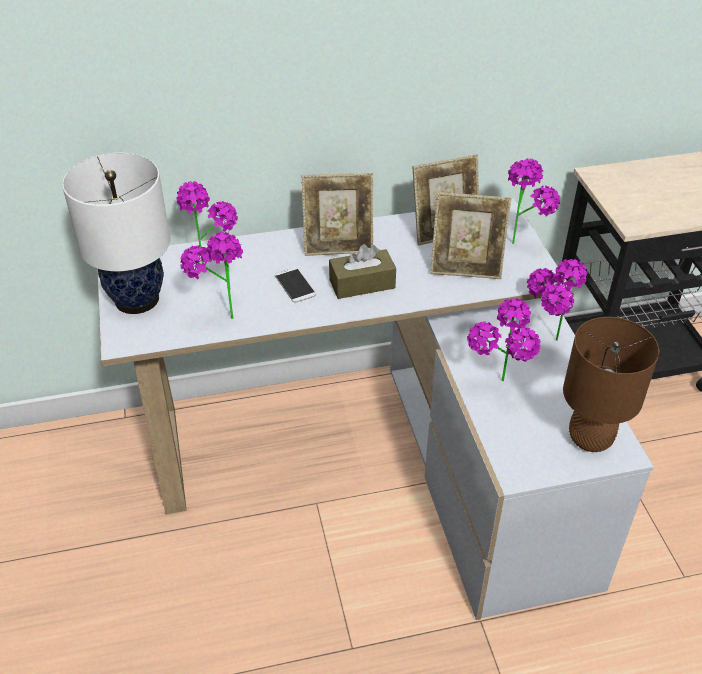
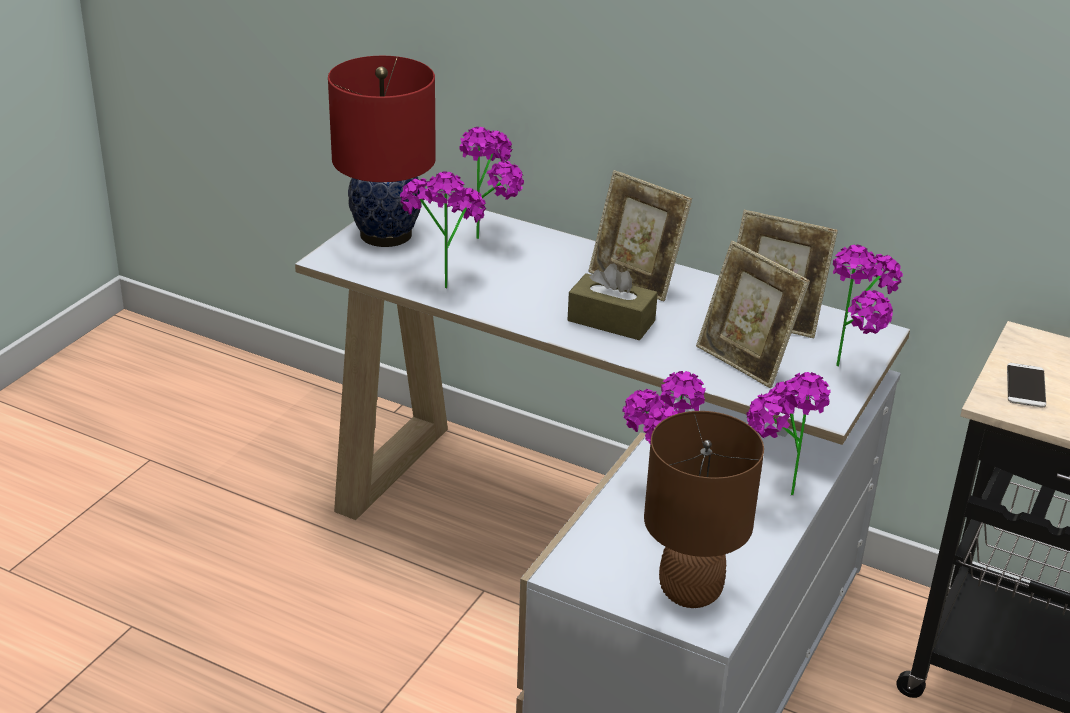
camera: 40 degrees right, 10 degrees down
white table lamp [62,153,170,314] -> red table lamp [328,56,436,247]
phone [275,267,316,303] -> phone moved to [1007,363,1046,408]

